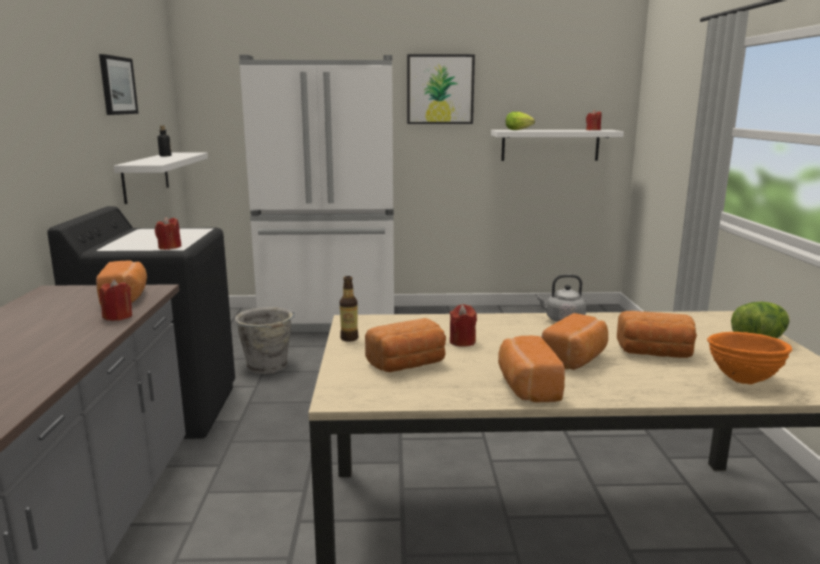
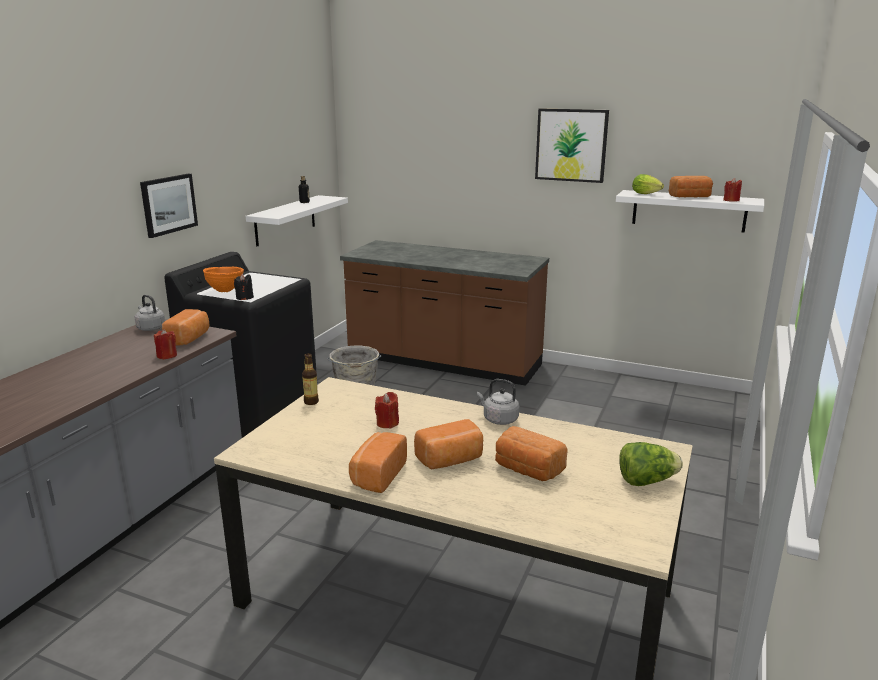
camera: 25 degrees right, 5 degrees up
picture [99,54,139,115] -> picture moved to [140,174,198,238]
red candle [155,217,181,250] -> black candle [234,274,254,300]
white fridge [239,55,394,332] -> brown counter [340,240,549,386]
bread [365,318,446,372] -> bread moved to [669,176,713,198]
orange bowl [707,332,792,384] -> orange bowl moved to [203,267,244,292]
none -> grey kettle [135,295,165,331]

